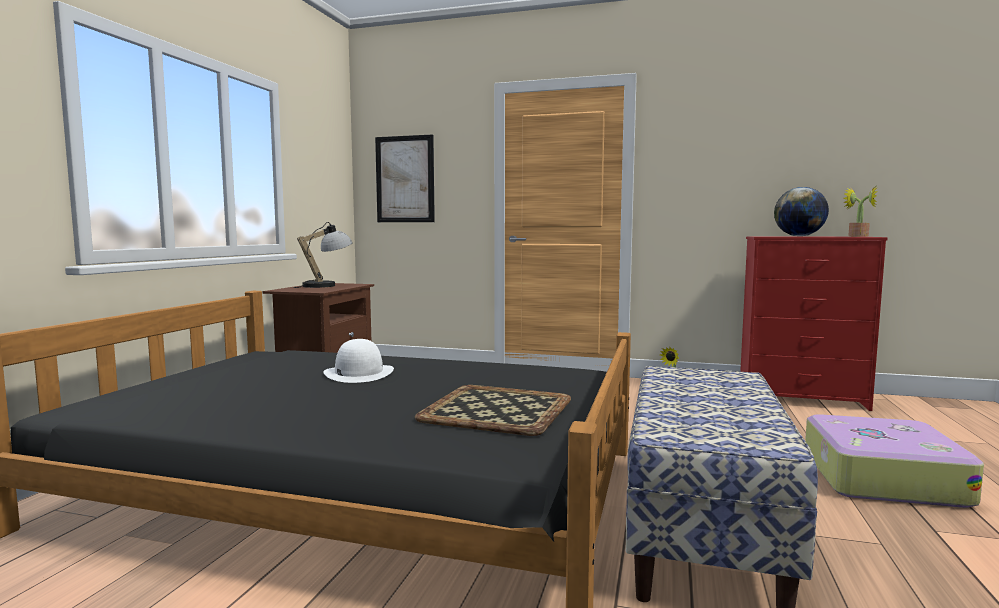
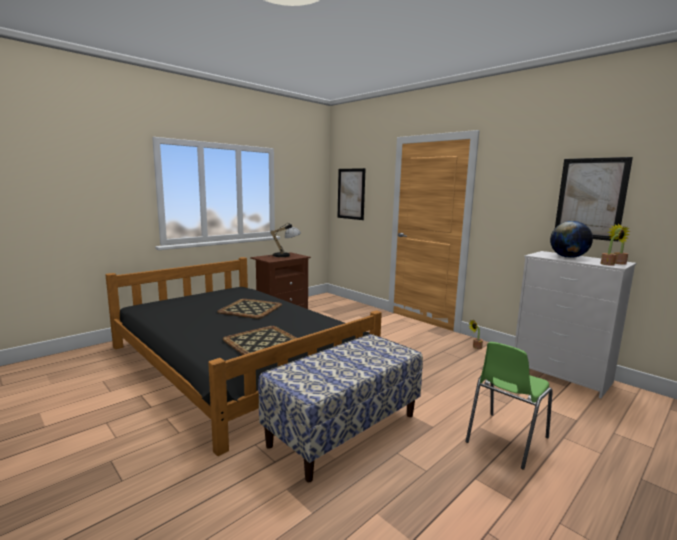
camera: 30 degrees right, 5 degrees up
white hat [324,339,394,383] -> tray [217,299,282,319]
red dresser [740,236,888,411] -> white dresser [514,251,636,398]
suitcase [805,414,984,508] -> green chair [465,342,553,470]
none -> picture [555,157,633,241]

